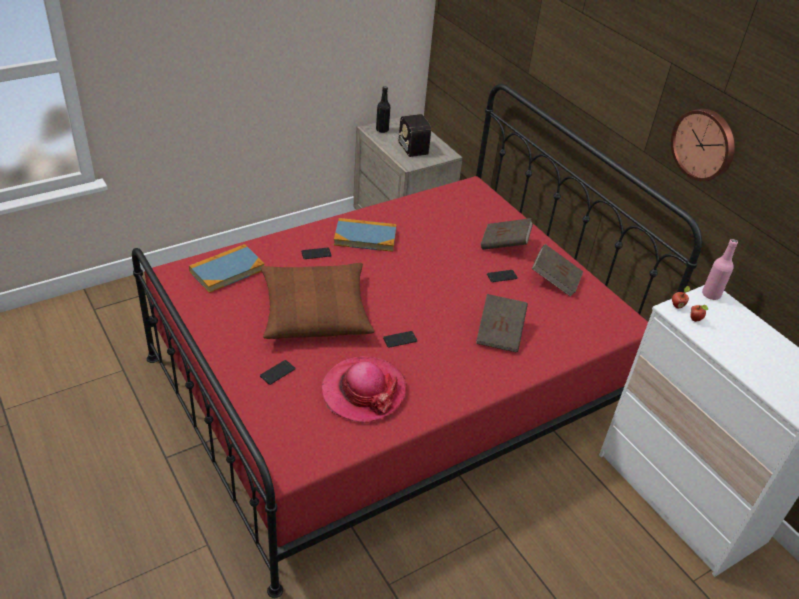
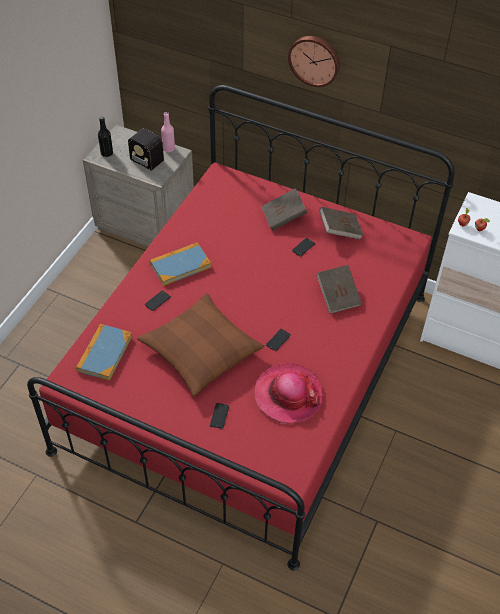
camera: 30 degrees left, 10 degrees up
wall clock [671,109,735,181] -> wall clock moved to [288,36,340,87]
pink bottle [702,239,738,300] -> pink bottle moved to [161,112,175,152]

